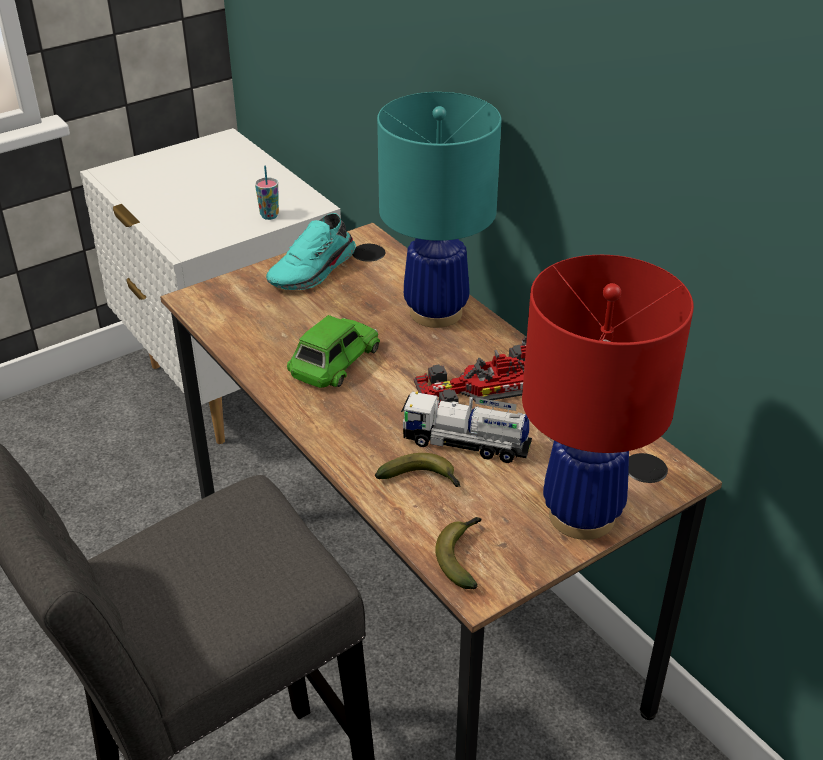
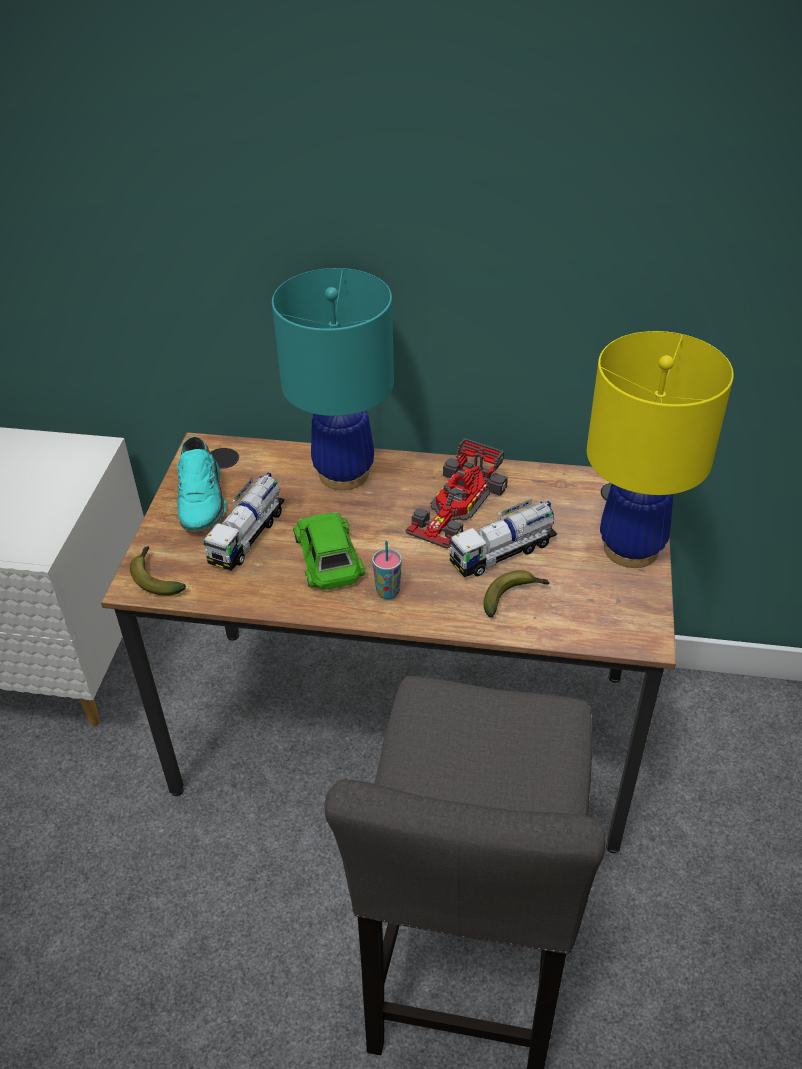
camera: 45 degrees left, 5 degrees up
cup [255,165,279,220] -> cup moved to [372,541,402,599]
banana [435,517,481,589] -> banana moved to [130,546,186,596]
red table lamp [522,255,694,540] -> yellow table lamp [587,331,734,568]
none -> toy truck [203,473,285,571]

